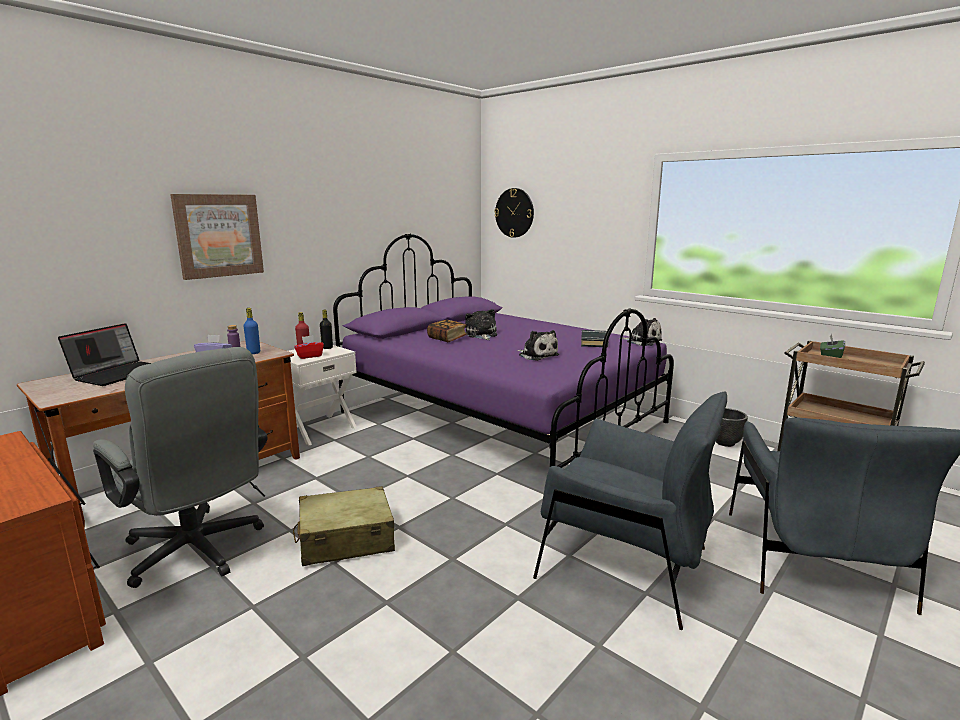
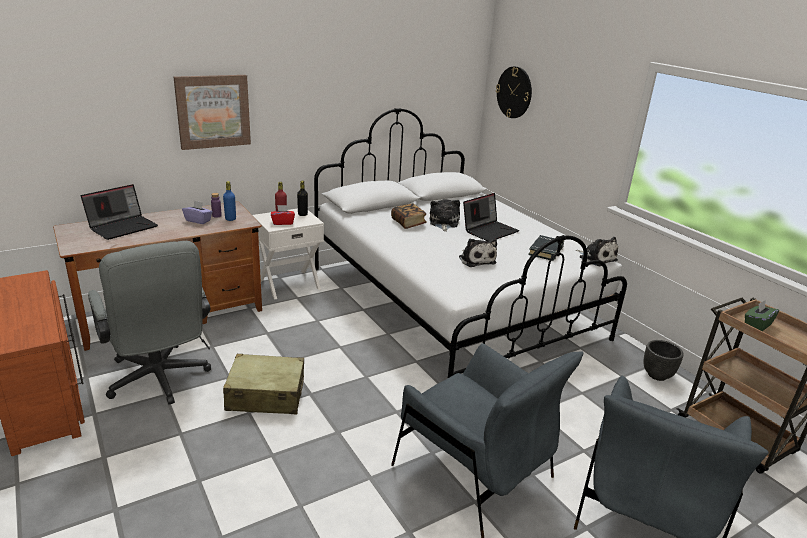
camera: 15 degrees right, 10 degrees up
purple bed [333,234,674,468] -> white bed [314,108,627,378]
none -> laptop [463,193,519,242]

